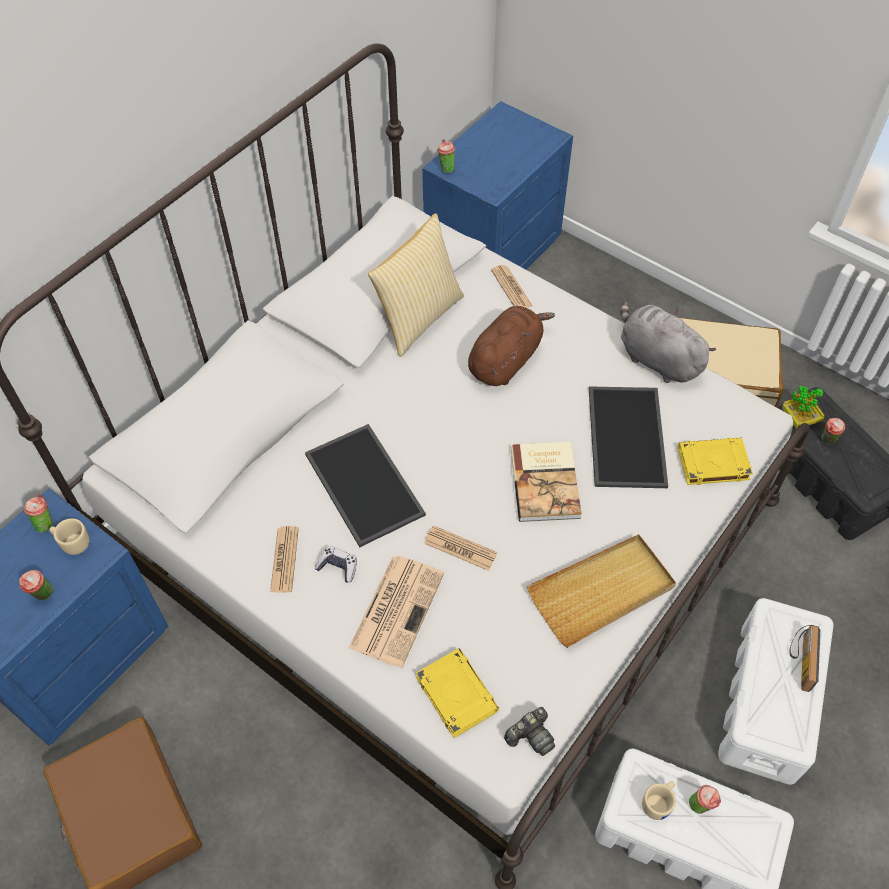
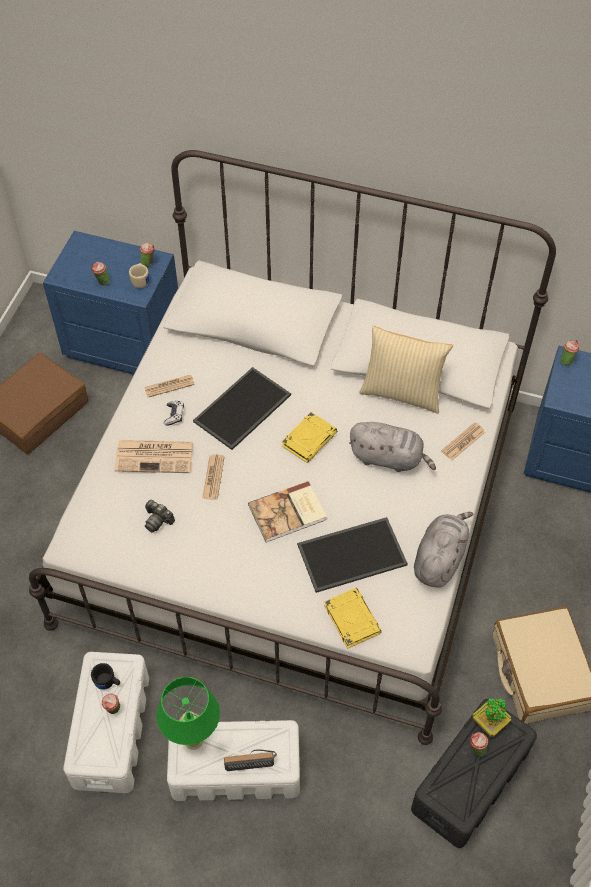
camera: 70 degrees right, 0 degrees up
yellow book [416,648,499,738] -> yellow book moved to [282,412,337,463]
brown plush toy [468,306,555,386] -> grey plush toy [349,422,436,472]
camera [504,707,555,756] -> camera moved to [145,500,175,533]
beige tray [527,534,676,648] -> none
beige mug [642,781,676,820] -> black mug [91,663,120,690]
none -> green table lamp [157,677,220,750]

